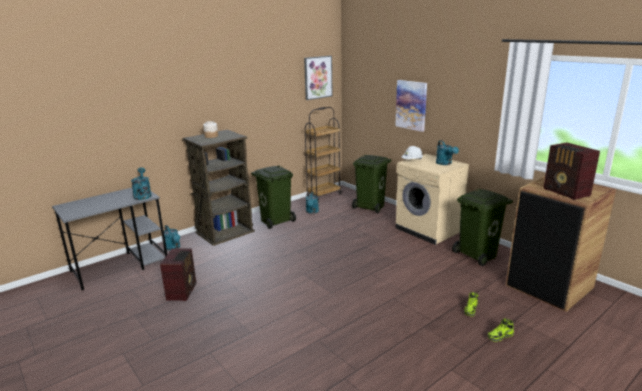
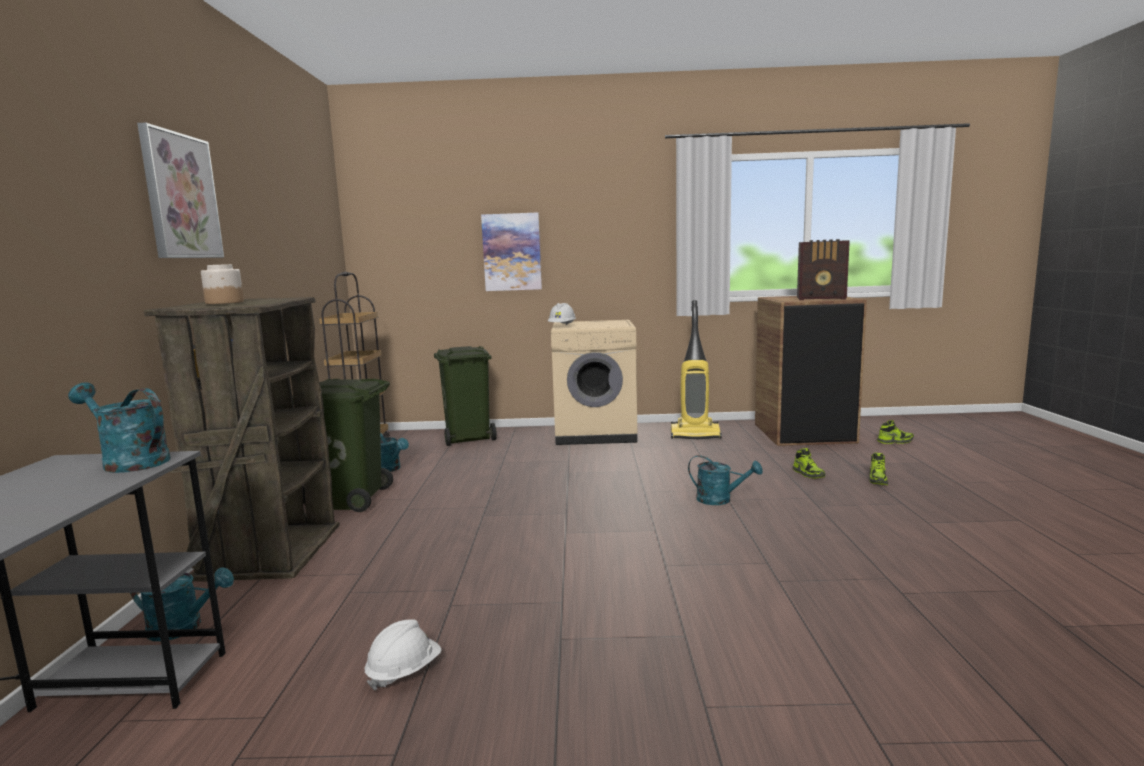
camera: 50 degrees left, 10 degrees down
radio [160,249,196,301] -> white hard hat [364,619,442,691]
picture [304,56,333,100] -> picture moved to [137,123,224,258]
turquoise watering can [436,140,459,165] -> turquoise watering can moved to [688,455,763,505]
green trash can [452,189,513,266] -> vacuum cleaner [671,300,722,440]
none -> shoe [877,420,914,444]

